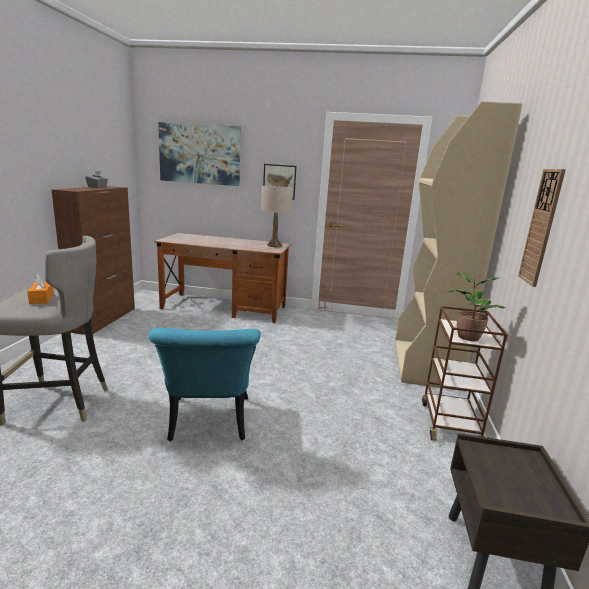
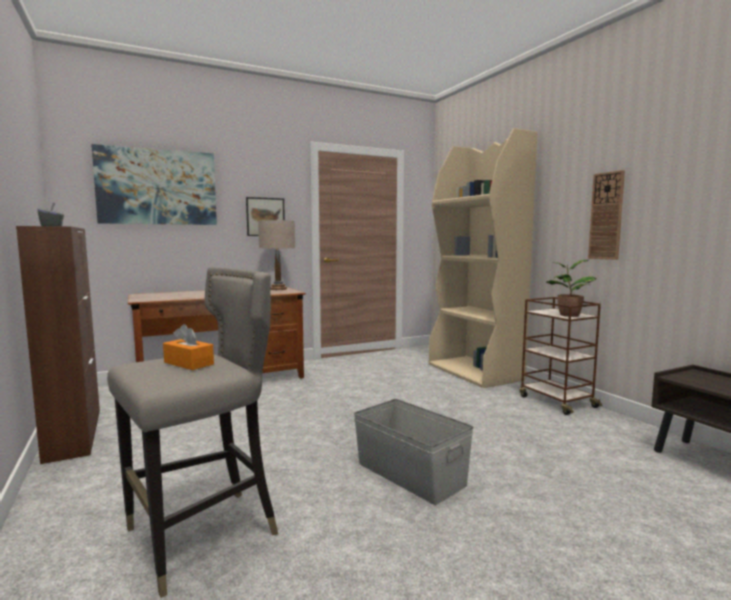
camera: 35 degrees left, 10 degrees down
turquoise chair [149,327,261,442] -> grey storage box [354,399,474,505]

